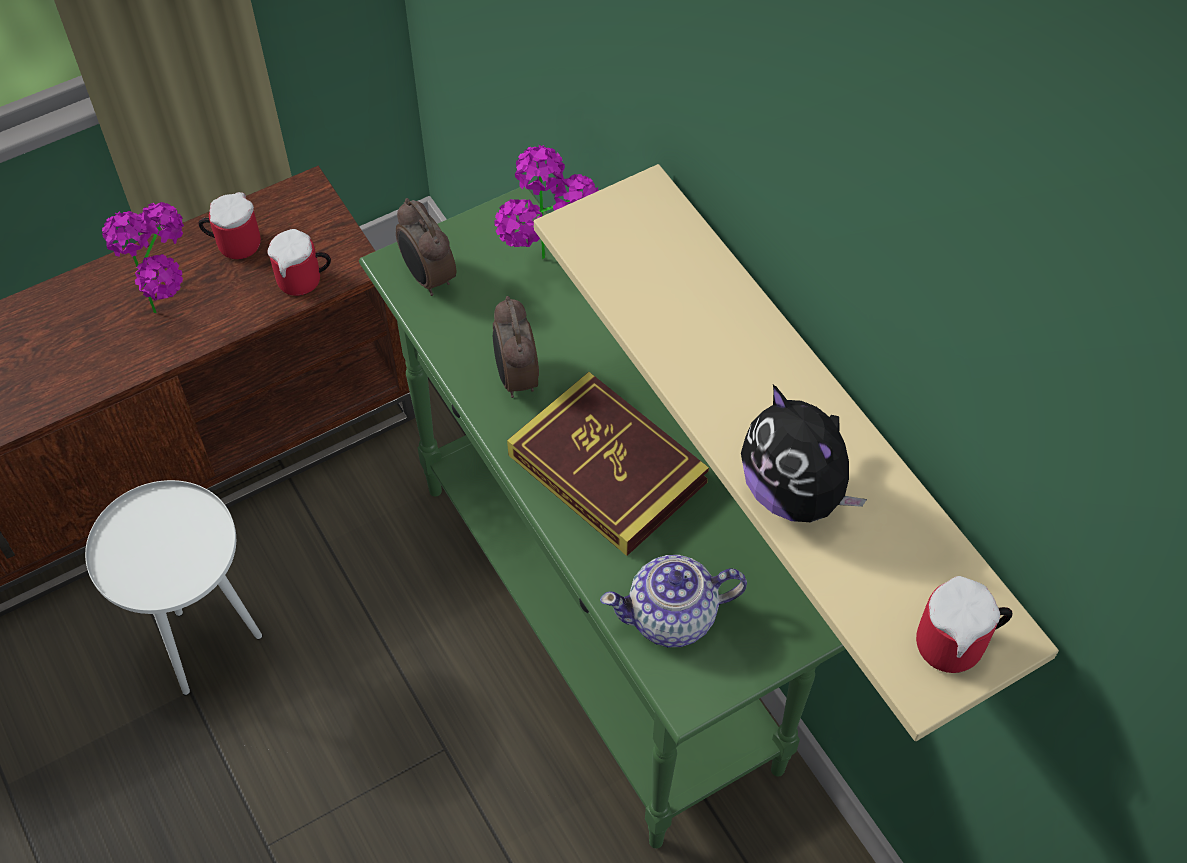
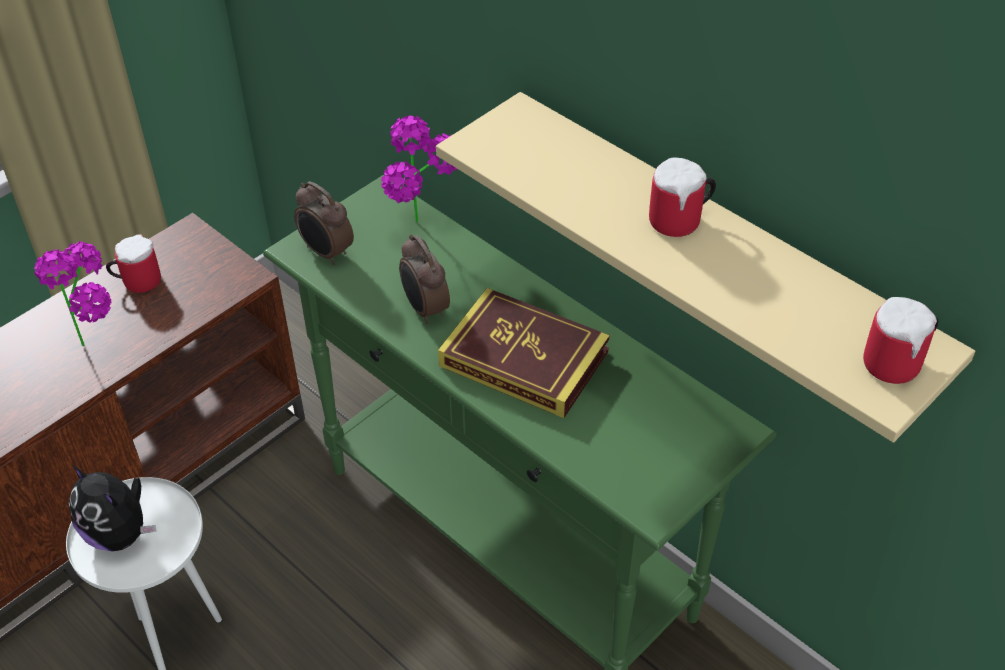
camera: 15 degrees left, 10 degrees down
mug [267,229,331,296] -> mug moved to [649,158,716,237]
teapot [600,555,747,647] -> none
plush toy [741,385,867,522] -> plush toy moved to [69,465,156,552]

